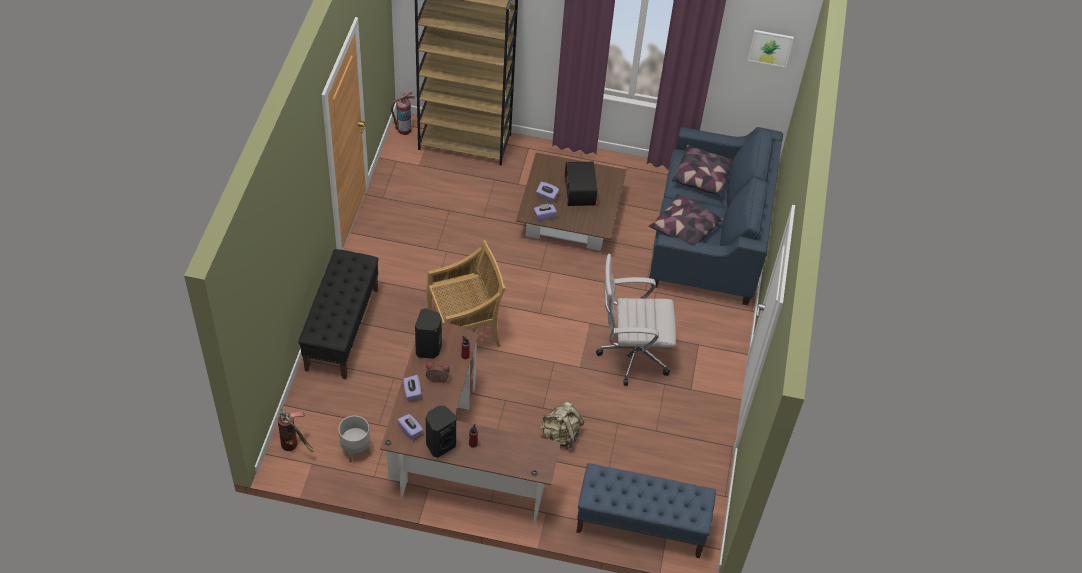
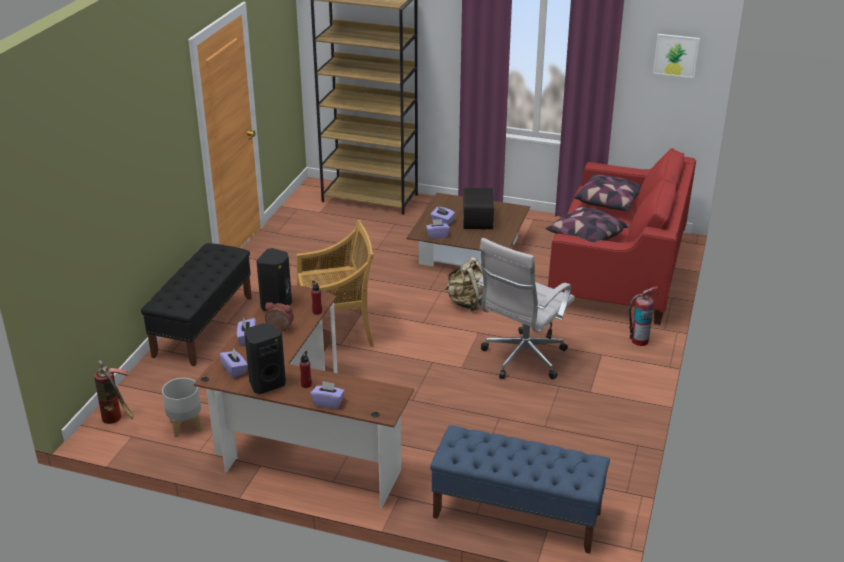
camera: 10 degrees right, 20 degrees down
fire extinguisher [391,92,415,135] -> fire extinguisher moved to [629,286,660,346]
beige backpack [539,402,584,449] -> beige backpack moved to [445,257,483,311]
white office chair [596,254,676,386] -> white office chair turned 60 degrees counterclockwise [477,238,575,379]
blue sofa [649,127,783,305] -> red sofa [548,148,696,325]
none -> purple tissue box [310,381,345,409]

